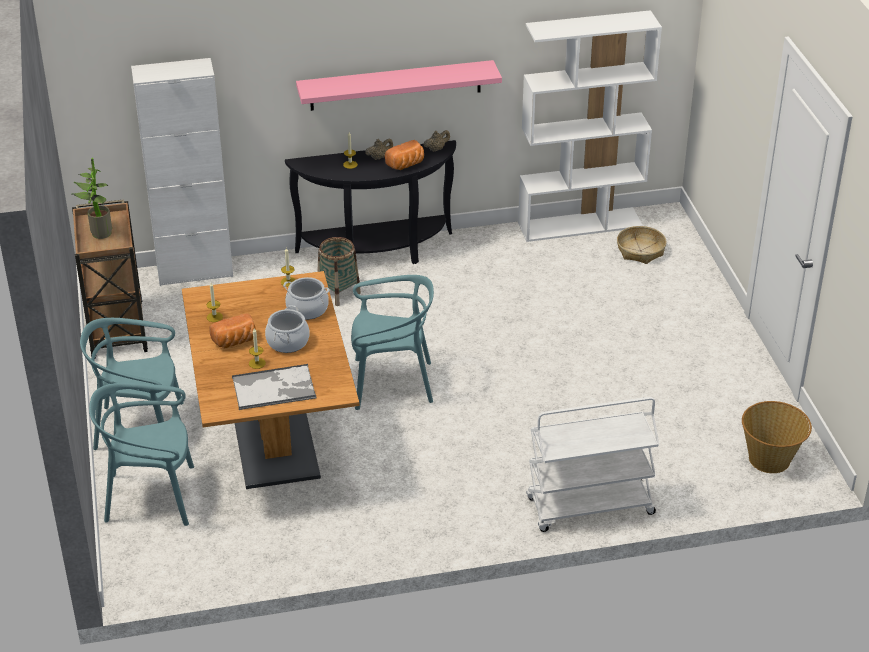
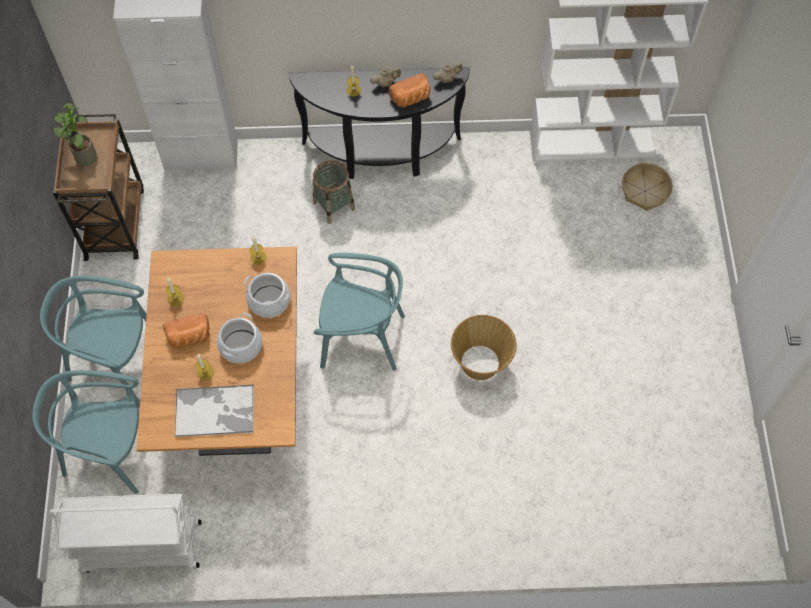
camera: 10 degrees right, 25 degrees up
pink shelf [296,60,502,111] -> none
white cart [526,397,659,532] -> white cart moved to [49,494,202,573]
basket [742,401,812,473] -> basket moved to [451,315,517,380]

